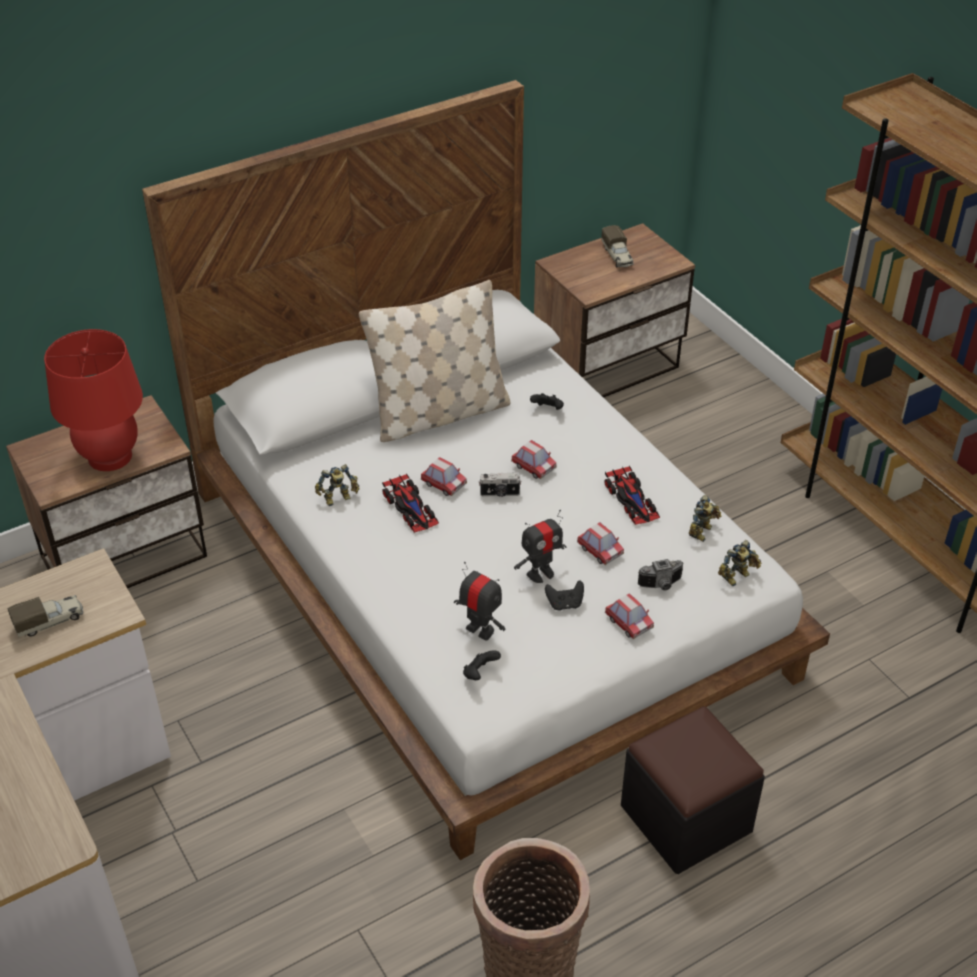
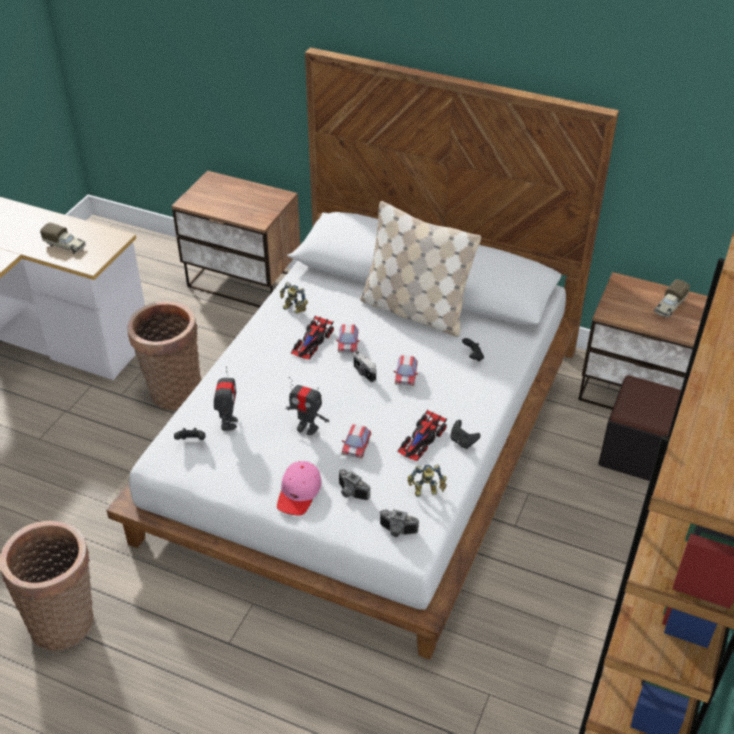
camera: 55 degrees right, 0 degrees up
red table lamp [44,329,143,471] -> none
black game controller [545,580,584,611] -> black game controller moved to [450,420,481,449]
toy car [605,593,654,639] -> pink cap [277,461,321,515]
black ottoman [621,706,765,874] -> black ottoman moved to [598,375,681,481]
toy robot [718,540,761,586] -> camera [379,509,419,537]
none -> basket [128,301,201,410]

